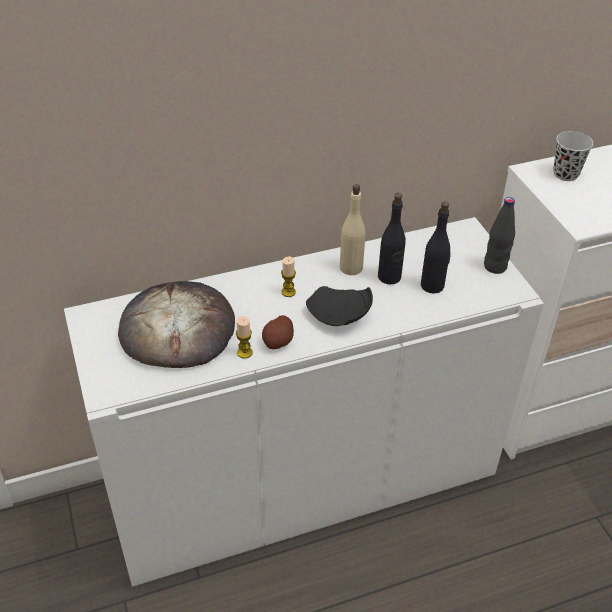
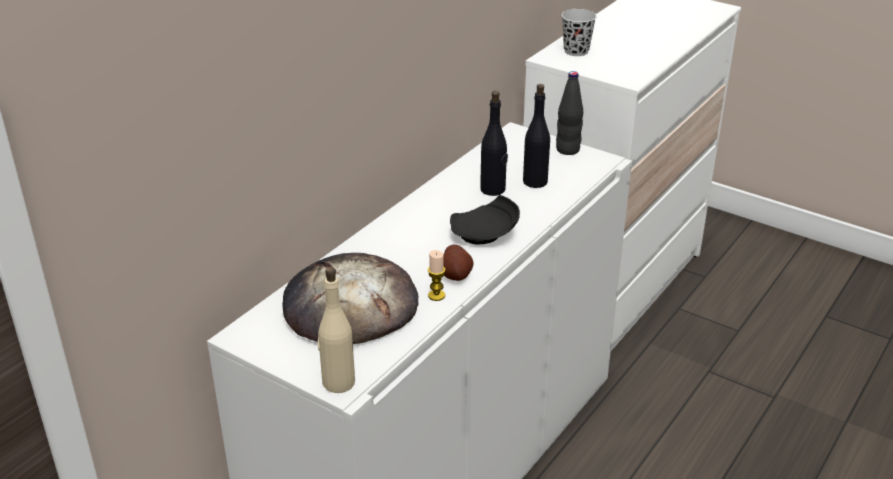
camera: 35 degrees left, 10 degrees down
candle [281,257,296,297] -> none
beige bottle [340,184,366,275] -> beige bottle moved to [318,267,355,393]

